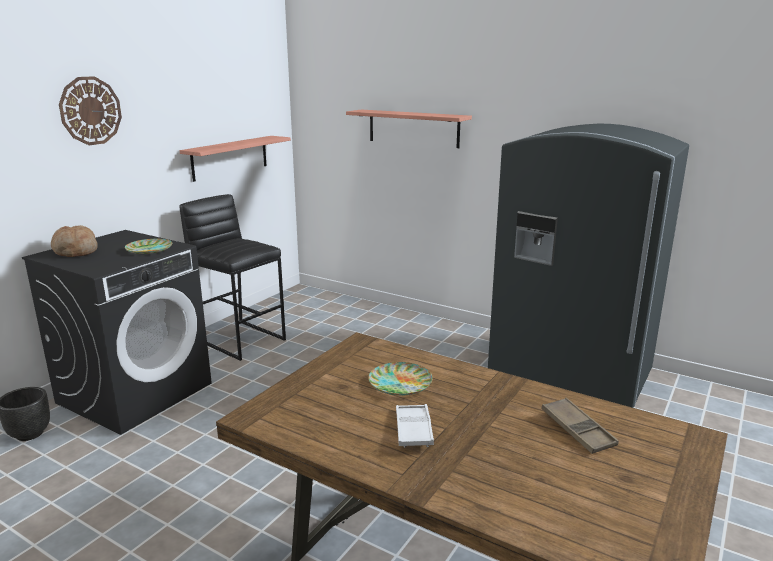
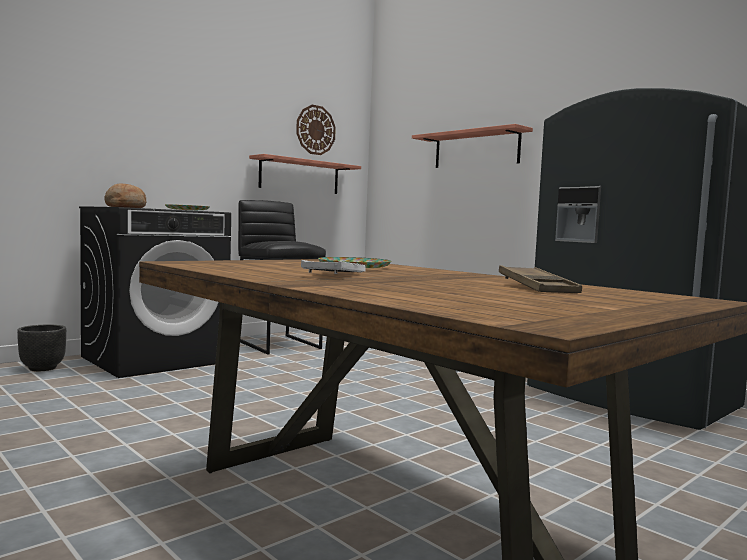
camera: 15 degrees right, 15 degrees down
wall clock [59,76,122,145] -> wall clock moved to [296,105,336,155]

